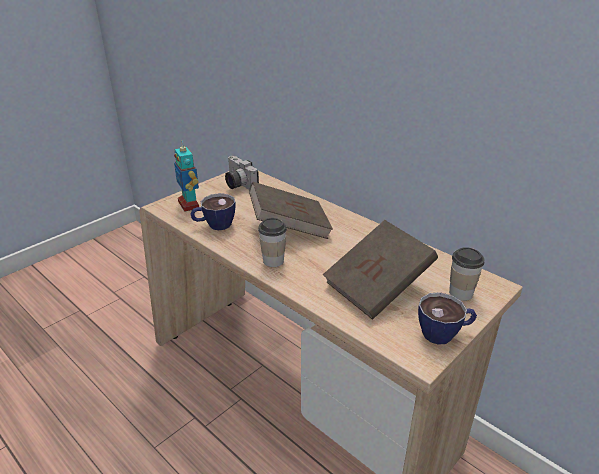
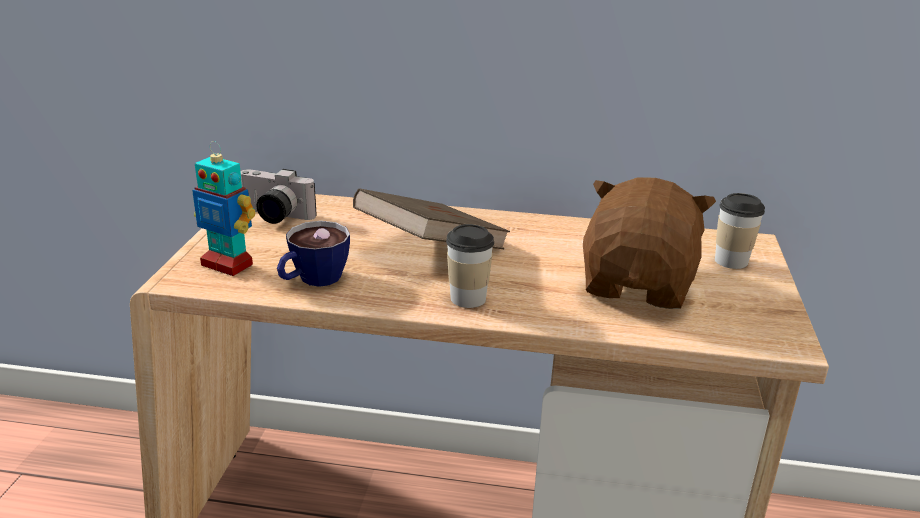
camera: 35 degrees left, 5 degrees down
brown book [323,220,438,320] -> brown plush toy [583,177,716,309]
cup [418,292,477,345] -> none

